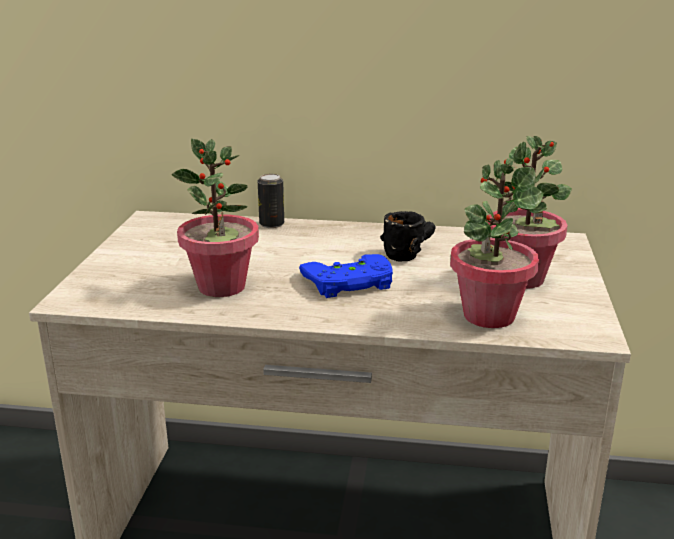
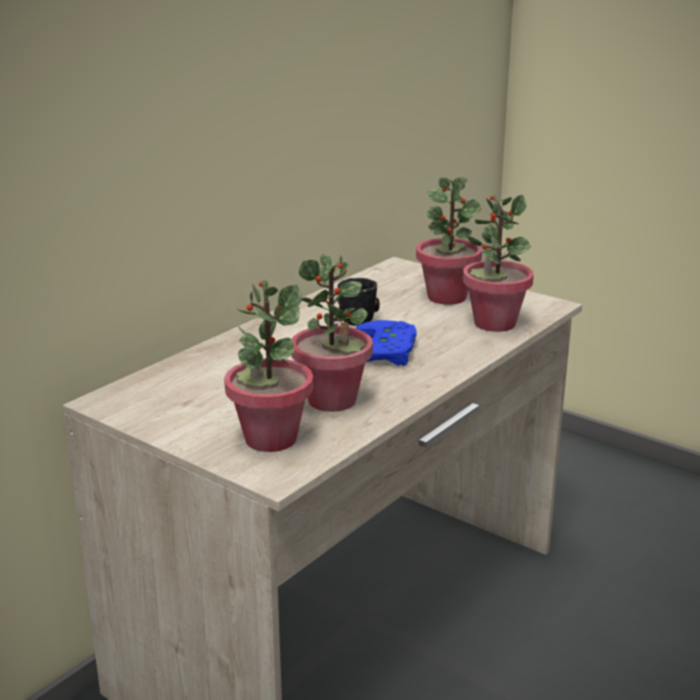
camera: 60 degrees left, 0 degrees up
can [258,174,284,228] -> none
none -> potted plant [224,280,313,452]

